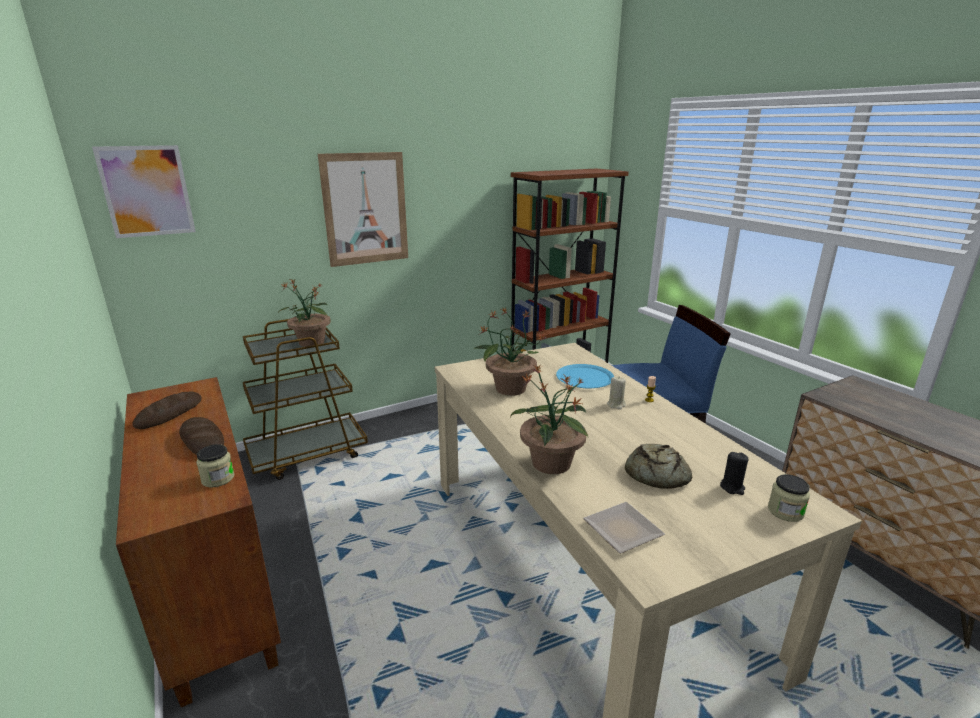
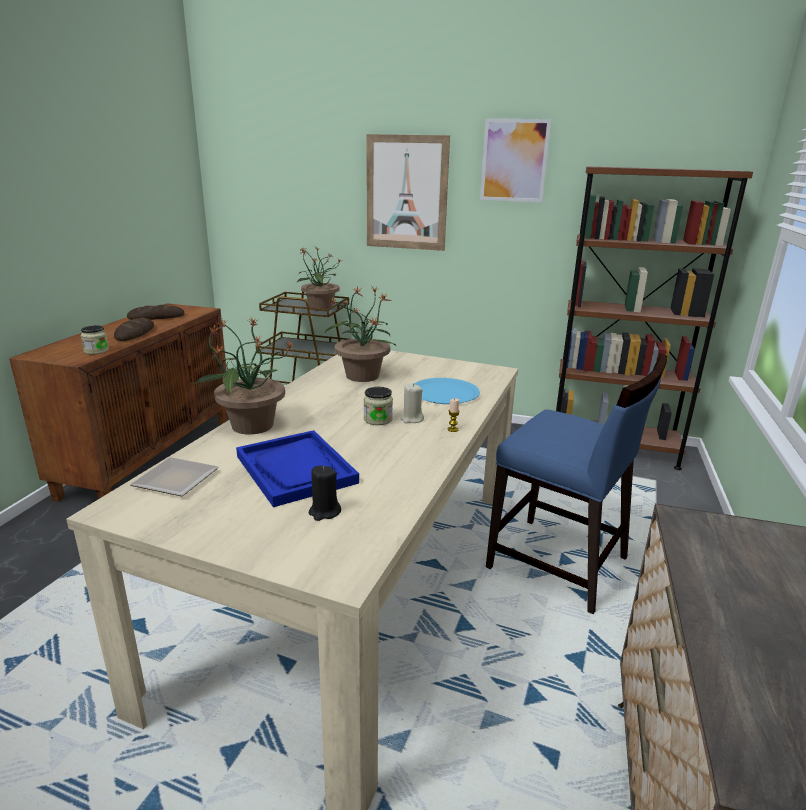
camera: 45 degrees right, 0 degrees up
picture [92,145,196,238] -> picture moved to [480,119,551,202]
bread [625,444,692,489] -> blue tray [236,430,359,507]
jar [768,474,810,522] -> jar moved to [363,387,393,425]

